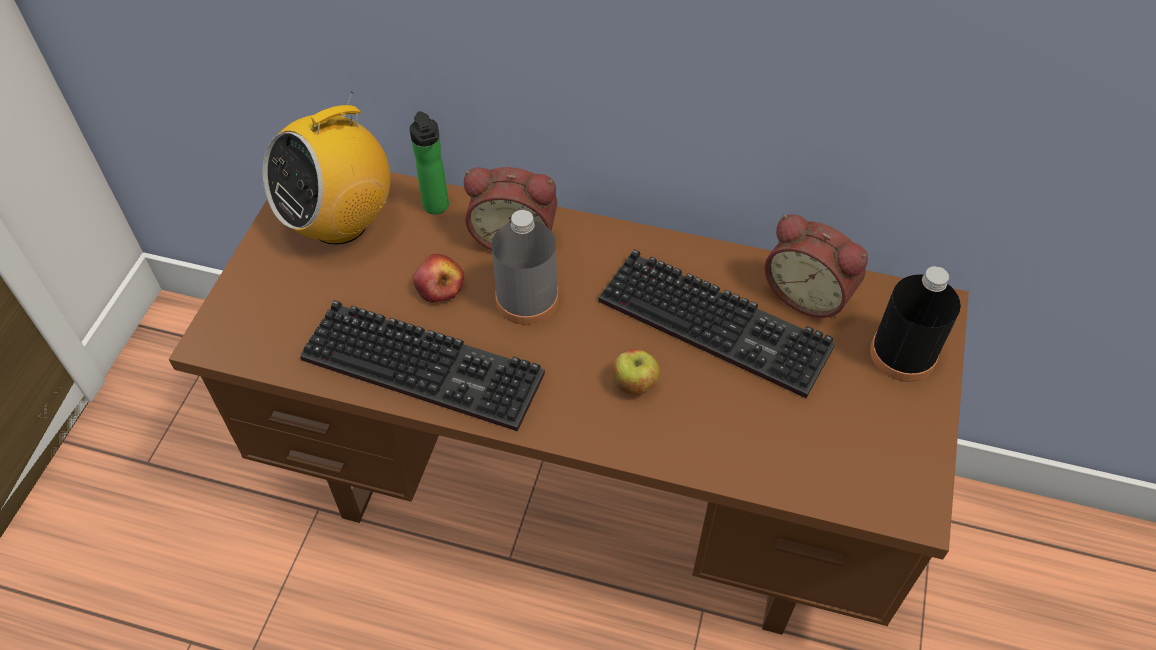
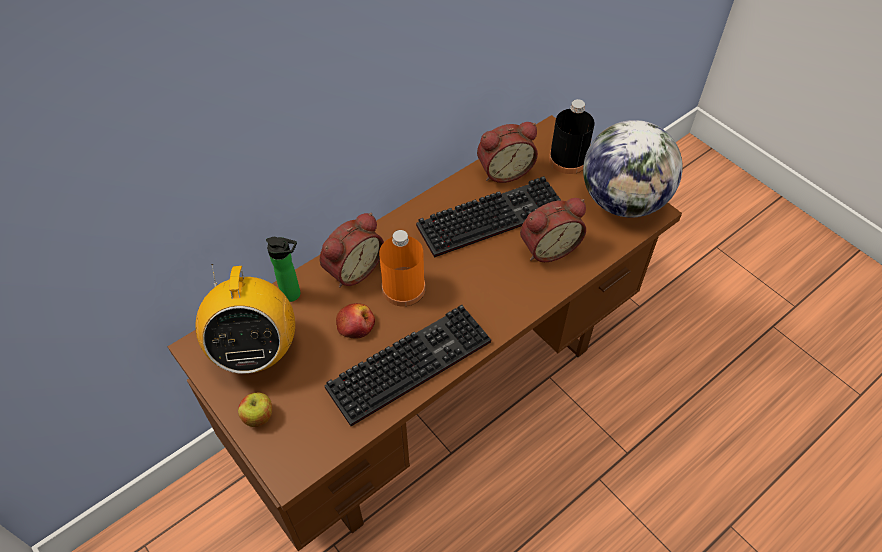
camera: 55 degrees left, 0 degrees up
grey bottle [492,210,559,325] -> orange bottle [379,230,425,306]
apple [613,349,660,395] -> apple moved to [238,393,272,427]
none -> alarm clock [520,198,586,262]
none -> globe [583,120,683,218]

